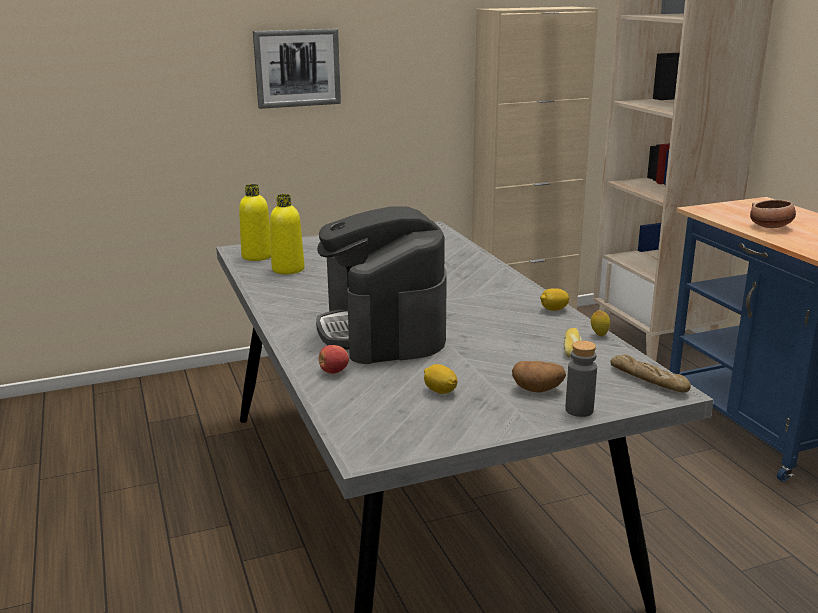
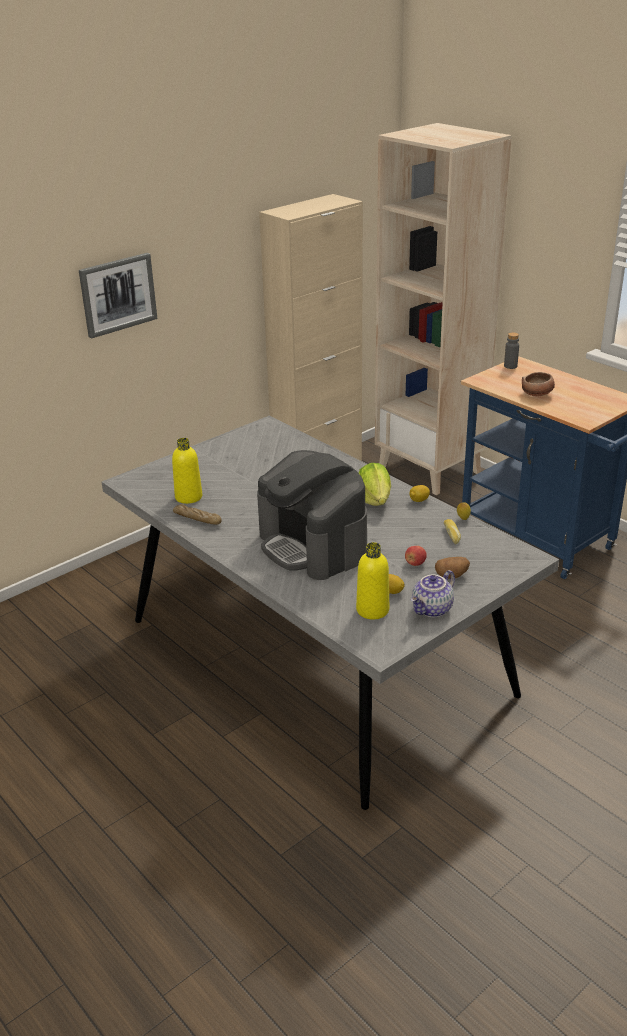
camera: 20 degrees left, 10 degrees up
yellow bottle [239,184,271,261] -> yellow bottle moved to [356,542,389,619]
apple [319,345,349,374] -> apple moved to [405,546,427,566]
grey bottle [565,341,597,417] -> grey bottle moved to [504,332,519,369]
bread [610,354,691,393] -> bread moved to [173,504,222,525]
none -> lettuce [359,463,391,506]
none -> teapot [411,570,455,617]

